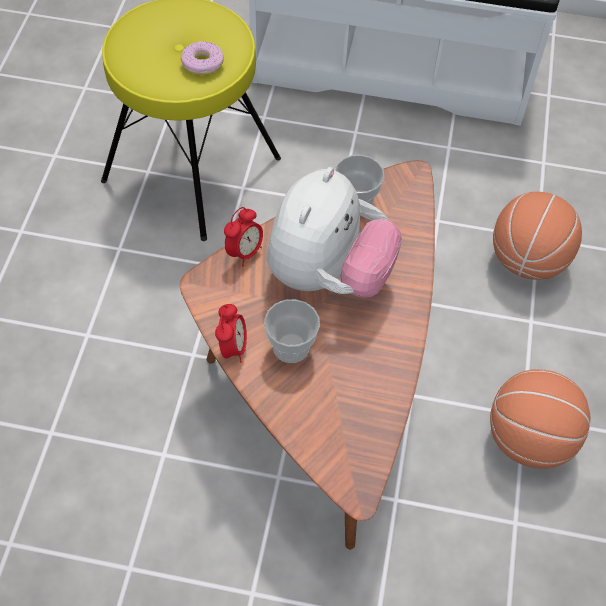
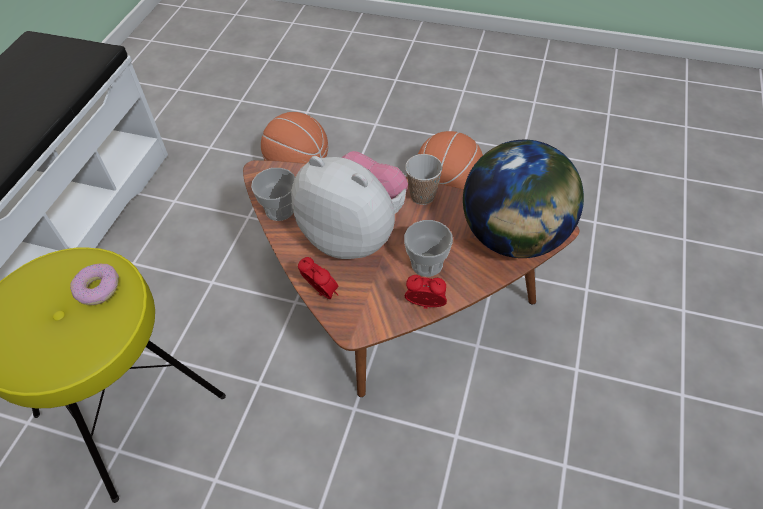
camera: 80 degrees left, 5 degrees down
none -> cup [405,154,442,205]
none -> globe [463,140,584,258]

